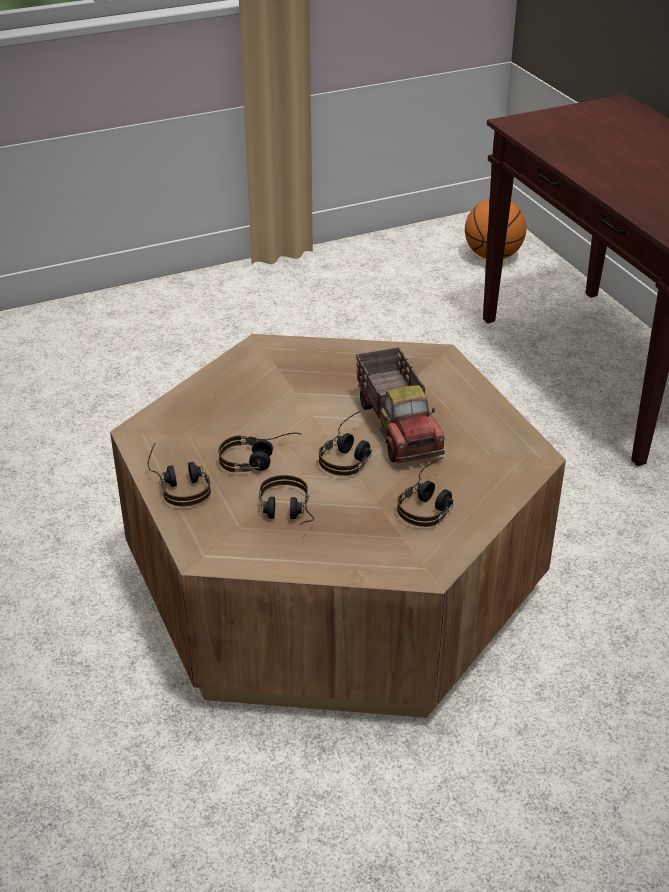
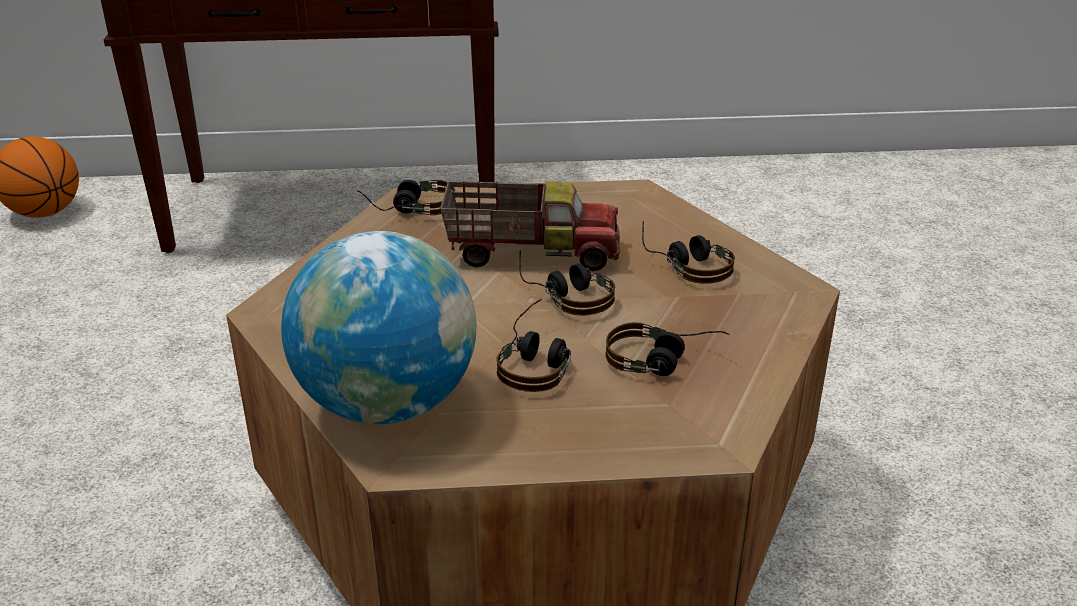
camera: 70 degrees left, 5 degrees down
headphones [148,443,211,506] -> headphones moved to [357,180,456,215]
none -> globe [281,231,476,424]

